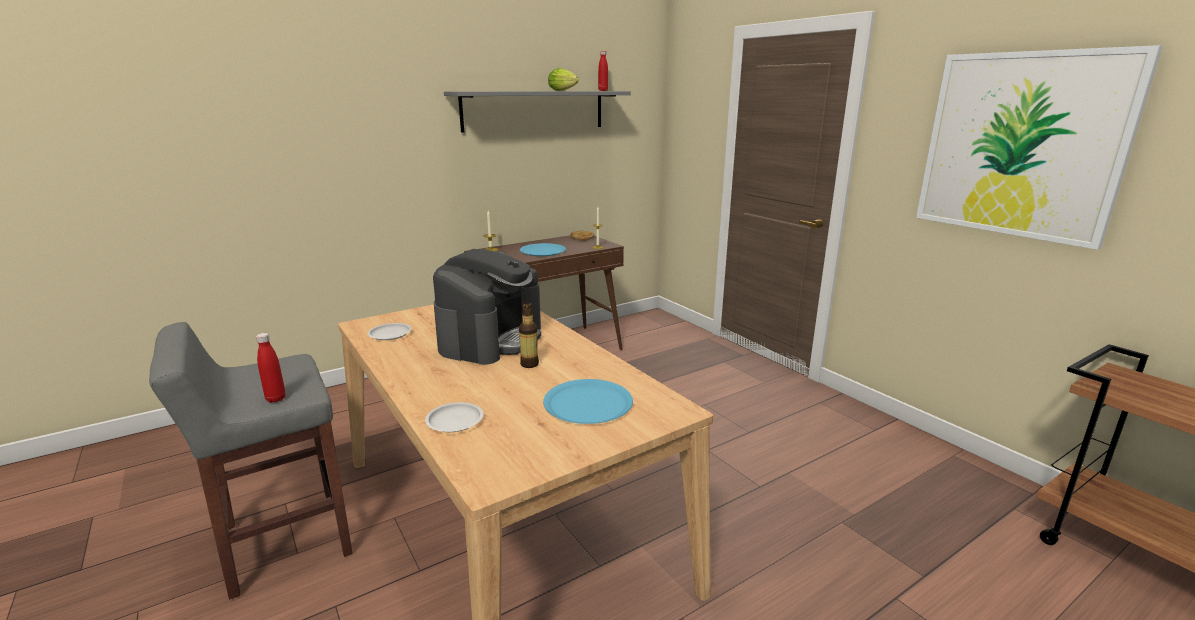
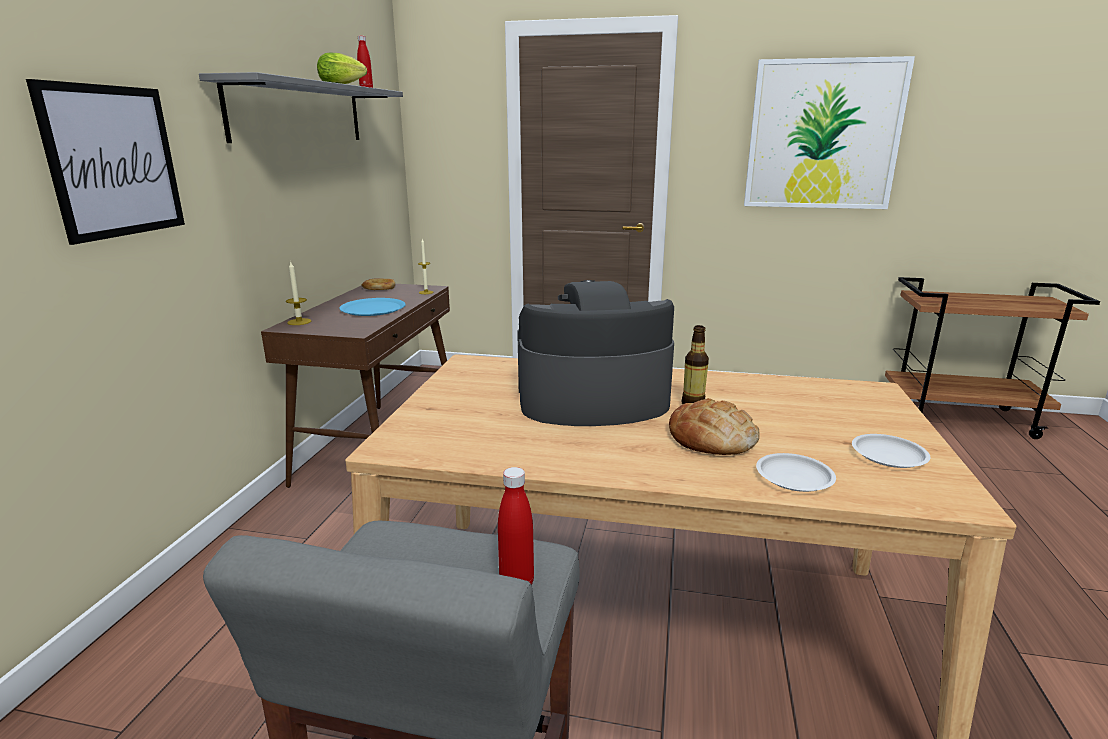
camera: 45 degrees left, 0 degrees up
white plate [367,323,412,340] -> white plate moved to [852,434,930,468]
coffee machine [433,249,541,365] -> coffee machine turned 75 degrees counterclockwise [517,280,674,426]
blue plate [543,379,633,424] -> none
none -> picture [26,79,185,245]
none -> bread [669,398,760,455]

